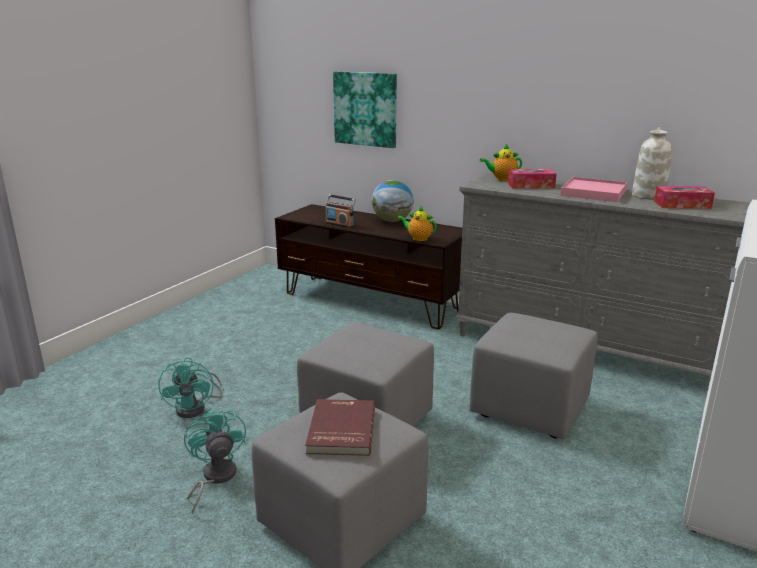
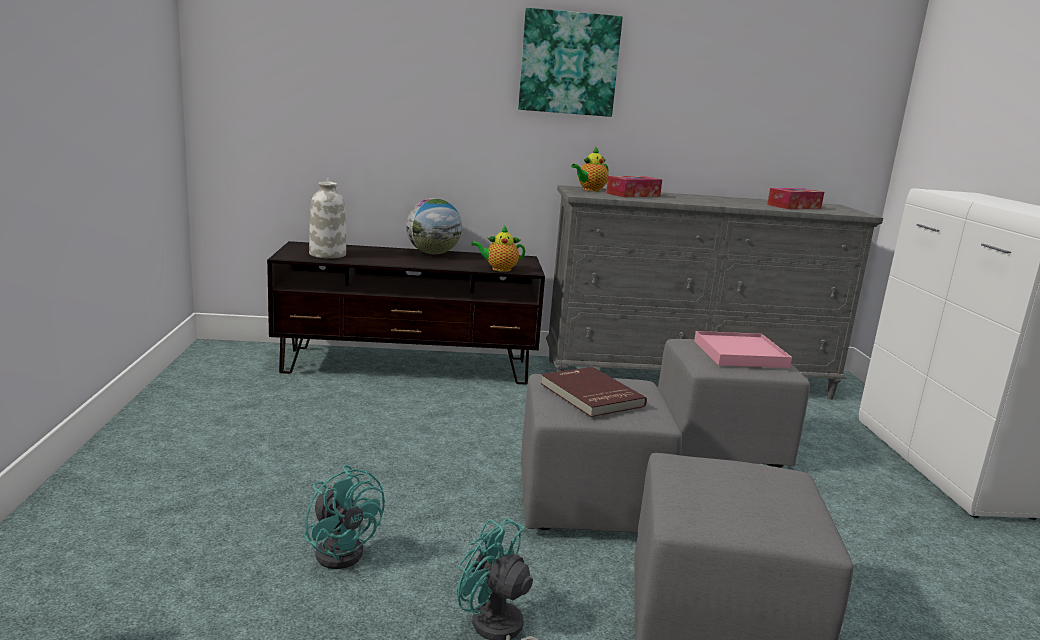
camera: 35 degrees left, 5 degrees down
red book [305,399,375,456] -> red book moved to [541,367,647,417]
radio [326,194,356,228] -> none
picture [333,71,397,148] -> picture moved to [518,8,623,117]
pink tray [560,177,627,202] -> pink tray moved to [694,331,792,368]
white vase [632,127,672,200] -> white vase moved to [309,178,346,258]

